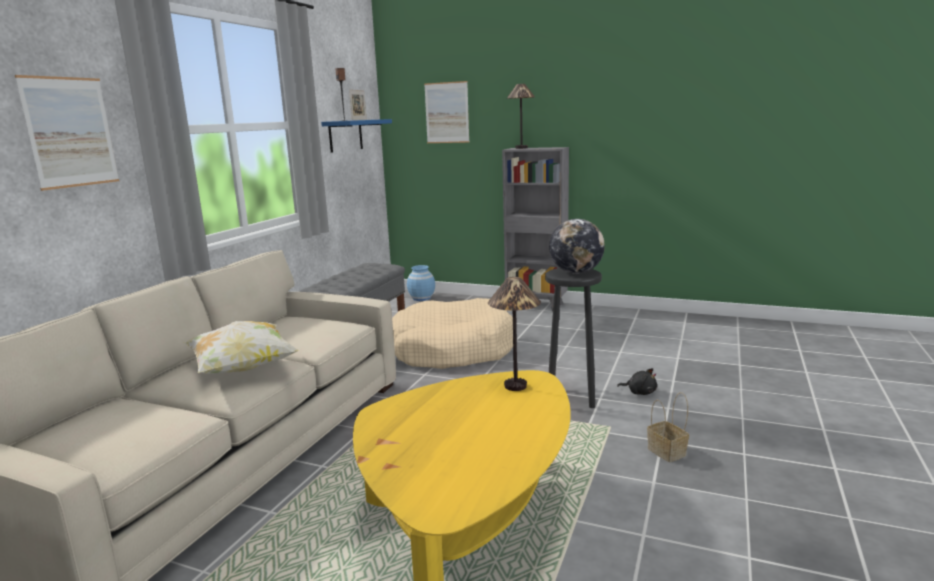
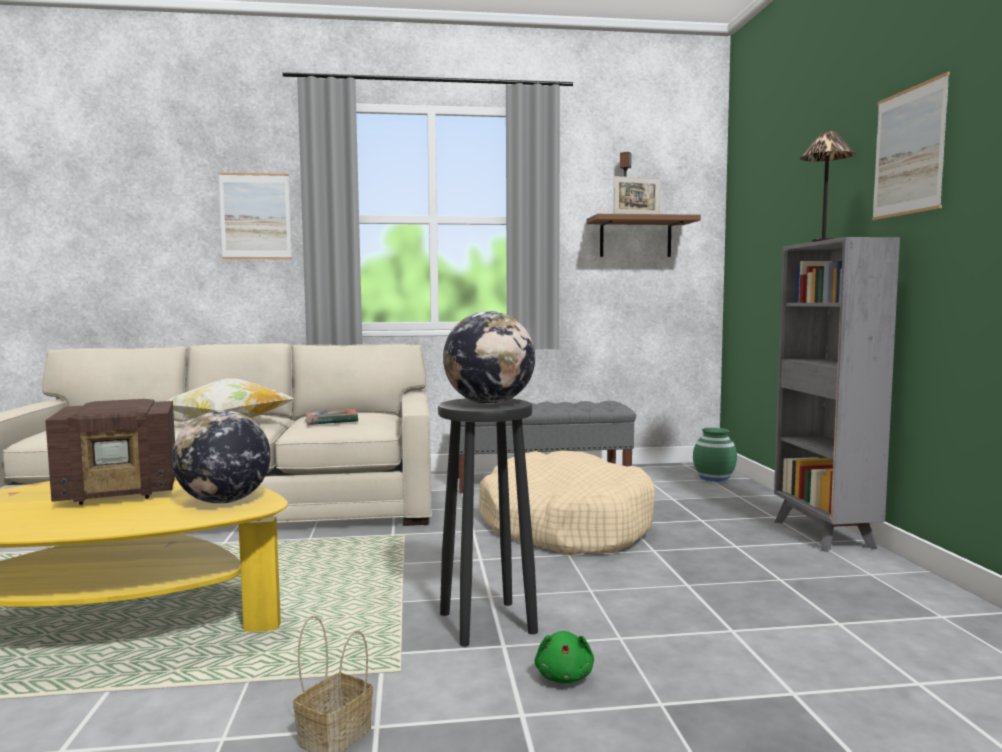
camera: 60 degrees right, 10 degrees down
blue shelf [321,119,392,153] -> brown shelf [587,214,701,257]
blue vase [407,265,435,301] -> green vase [693,428,737,481]
picture [424,81,470,143] -> picture moved to [872,72,950,220]
table lamp [488,277,541,391] -> globe [172,410,271,504]
black plush toy [617,368,657,395] -> green plush toy [535,631,594,683]
none -> radio [45,399,175,505]
none -> book [305,409,358,425]

